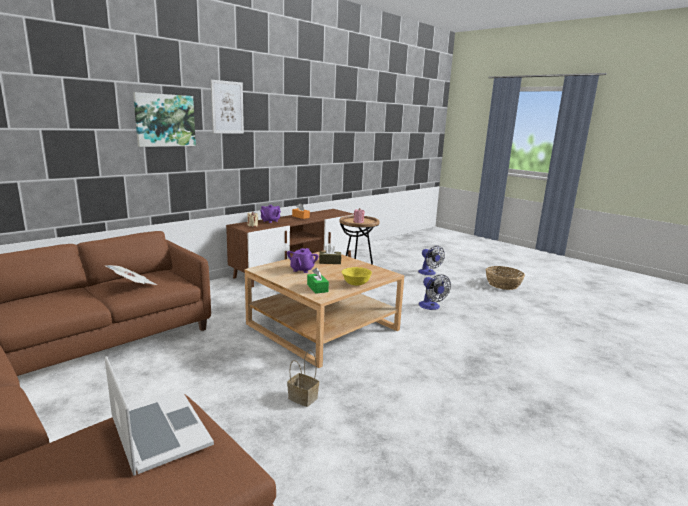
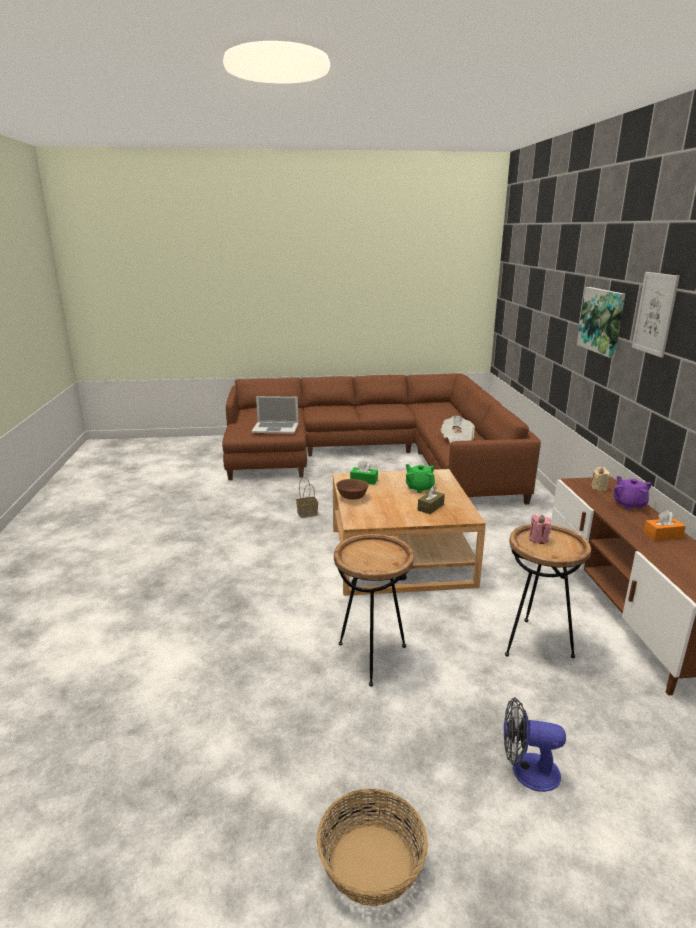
camera: 130 degrees right, 5 degrees up
purple teapot [287,248,319,273] -> green teapot [406,464,435,493]
yellow bowl [342,267,372,286] -> brown bowl [336,479,369,500]
fan [419,275,451,310] -> brown side table [334,534,414,686]

